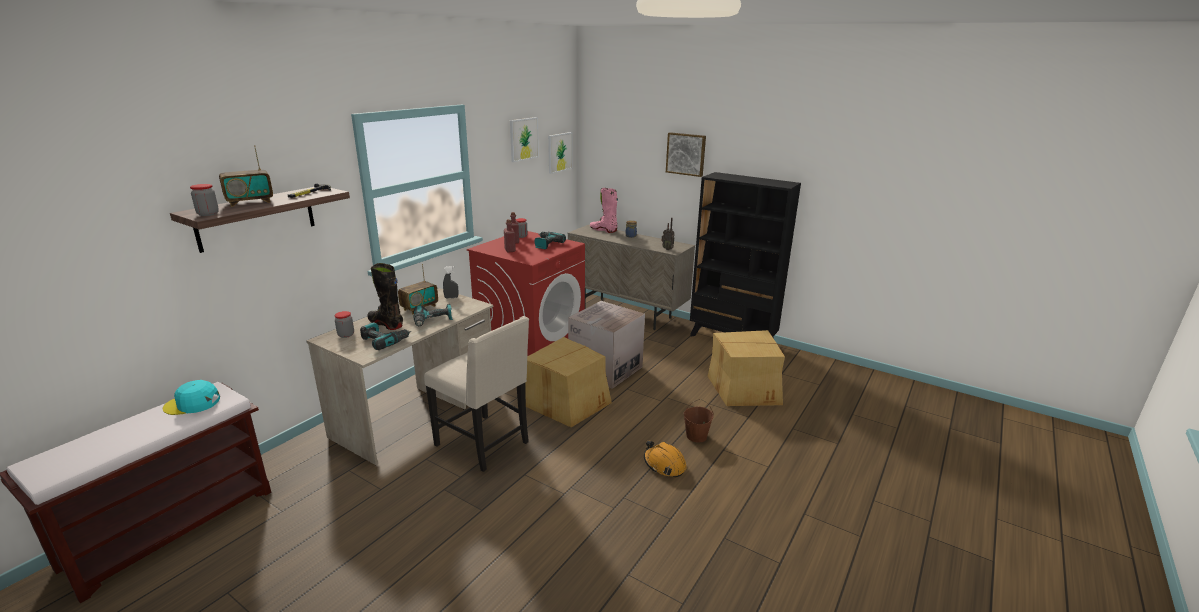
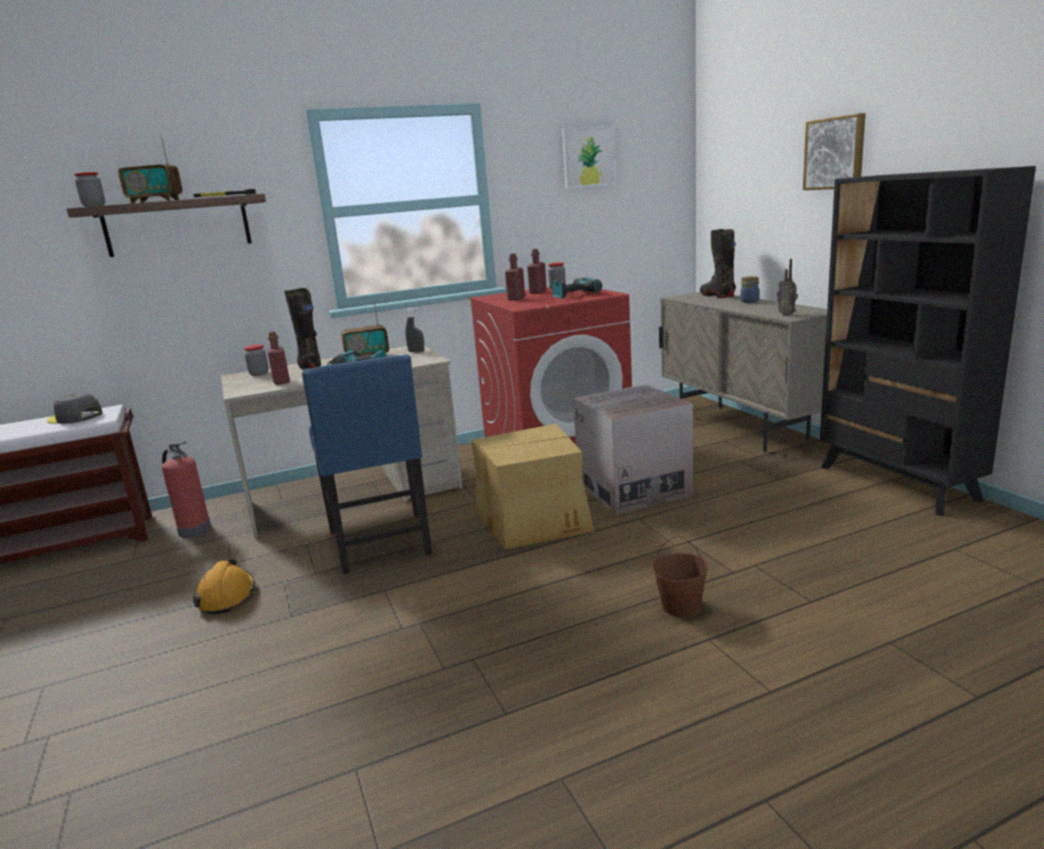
camera: 35 degrees right, 5 degrees down
turquoise cap [163,380,220,415] -> grey cap [47,393,103,424]
power drill [360,322,411,350] -> red bottle [267,331,290,385]
beige chair [424,316,529,472] -> blue chair [302,354,432,574]
picture [548,132,573,174] -> none
pink boot [590,188,618,233] -> black boot [700,229,736,298]
orange hard hat [644,441,687,478] -> orange hard hat moved to [193,558,255,615]
cardboard box [708,330,785,406] -> none
none -> fire extinguisher [162,442,211,538]

